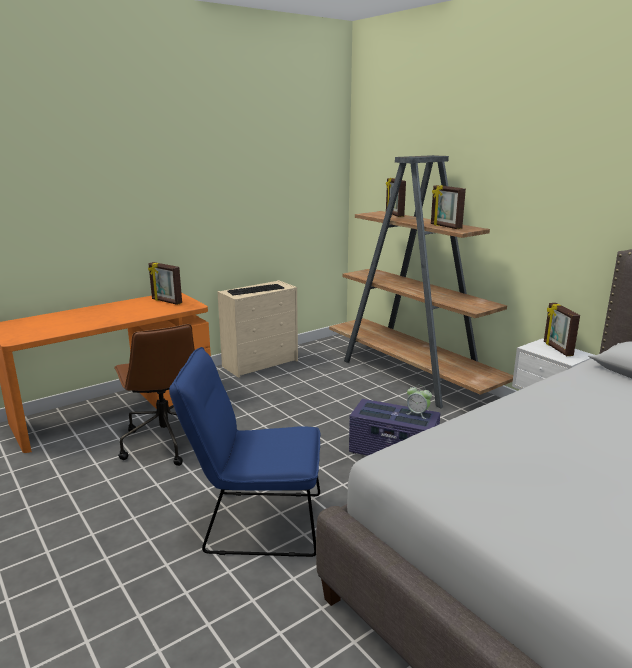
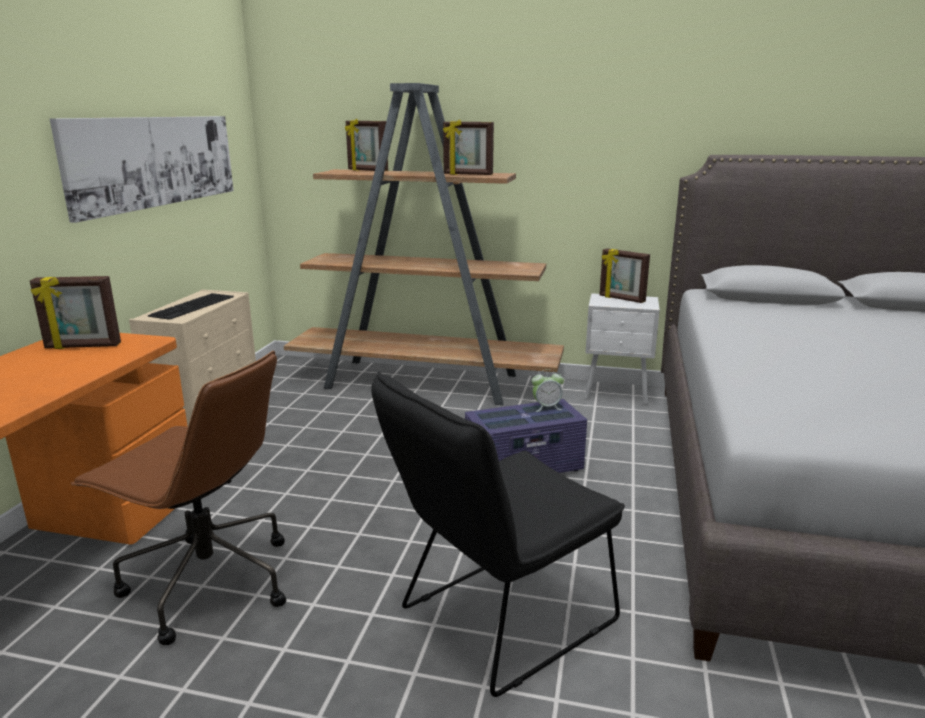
camera: 40 degrees left, 0 degrees up
blue chair [169,347,321,557] -> black chair [371,371,625,697]
none -> picture [50,116,233,223]

